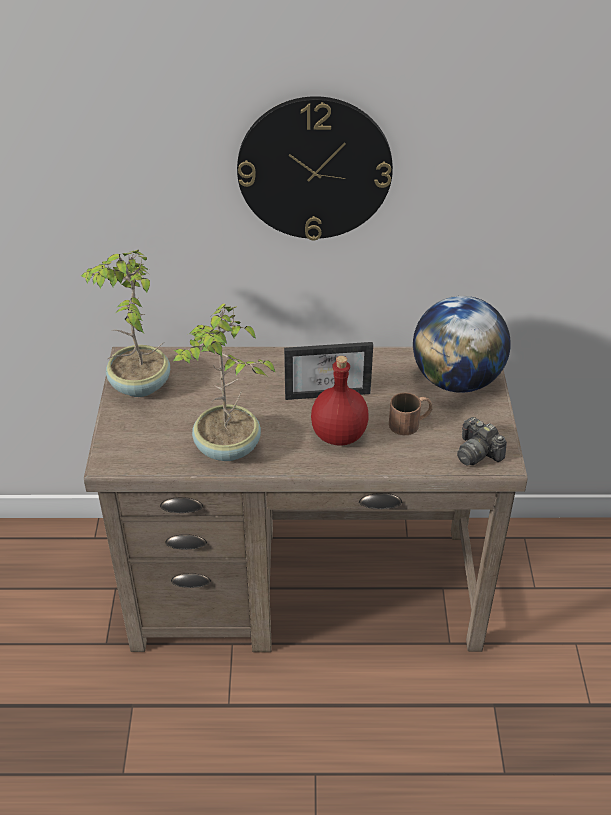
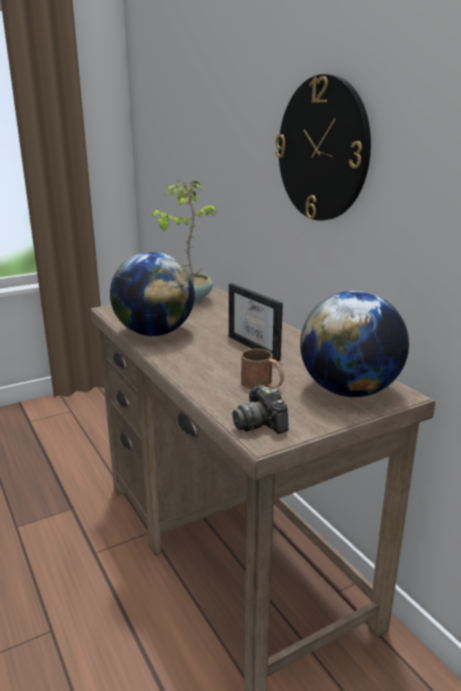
camera: 60 degrees right, 20 degrees down
potted plant [173,303,276,461] -> globe [110,252,195,336]
red bottle [311,356,369,446] -> none
camera [457,417,507,466] -> camera turned 45 degrees counterclockwise [232,385,289,434]

